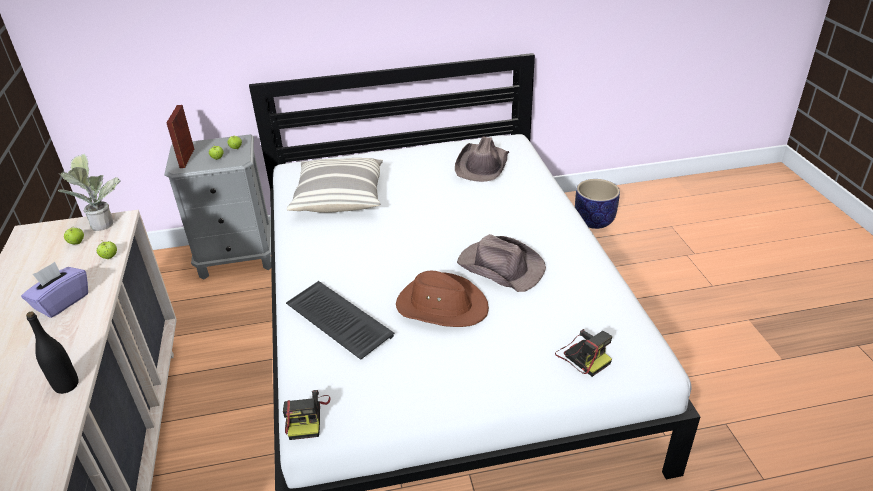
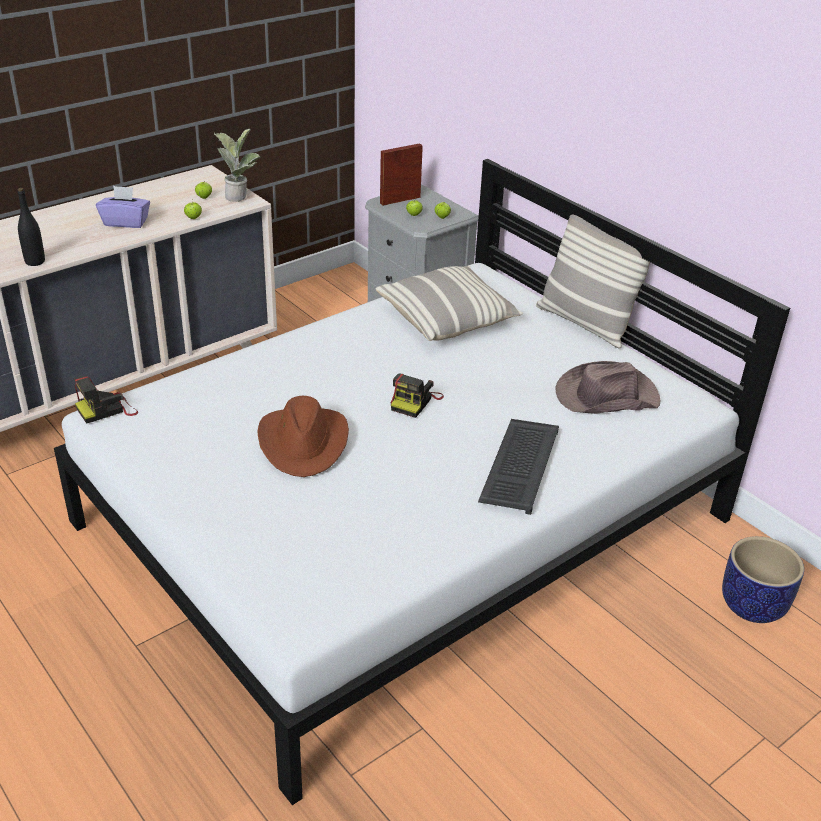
camera: 60 degrees right, 0 degrees up
keyboard [286,281,395,360] -> keyboard moved to [478,419,559,515]
brown hat [457,234,546,292] -> none
camera [555,329,612,377] -> camera moved to [391,373,444,418]
none -> pillow [536,215,650,349]

